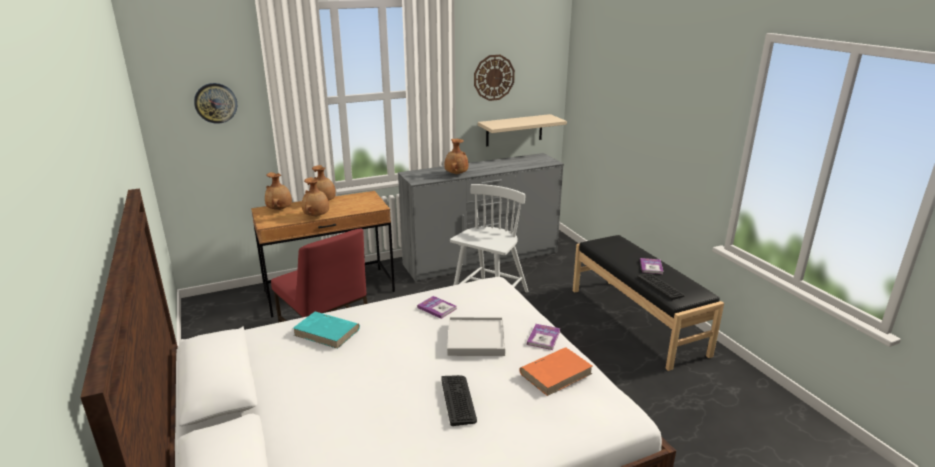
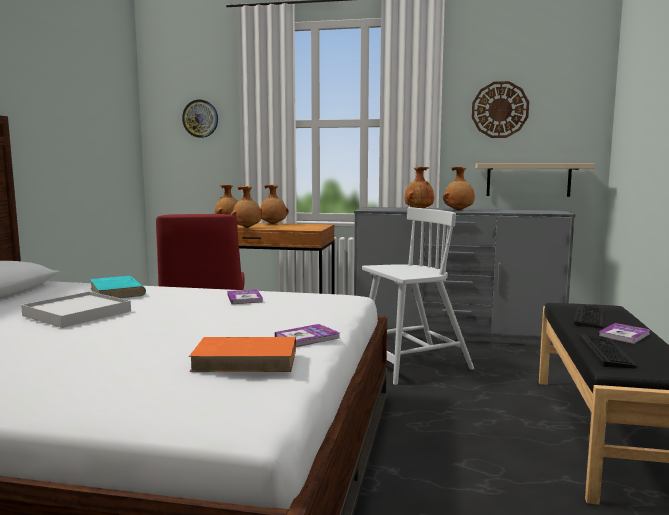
camera: 35 degrees right, 15 degrees down
keyboard [441,375,477,426] -> keyboard moved to [574,305,605,328]
white tray [447,317,505,356] -> white tray moved to [21,291,131,328]
none -> brown vase [443,167,475,211]

